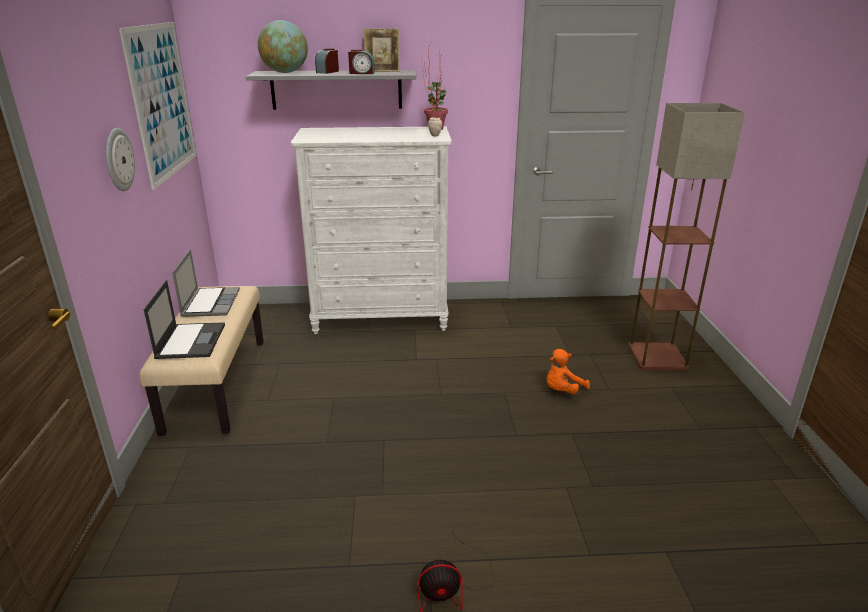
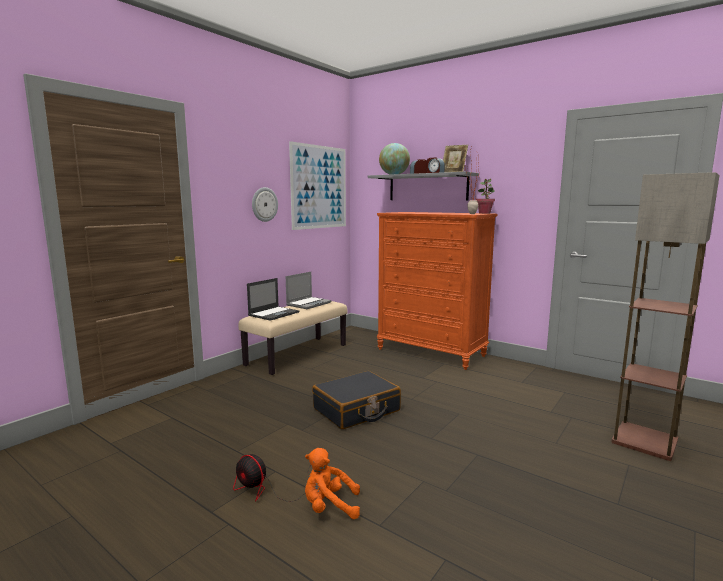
camera: 40 degrees right, 15 degrees down
white dresser [291,126,452,334] -> orange dresser [377,212,497,370]
orange plush toy [546,349,590,394] -> orange plush toy moved to [305,448,360,519]
none -> black suitcase [312,371,401,429]

